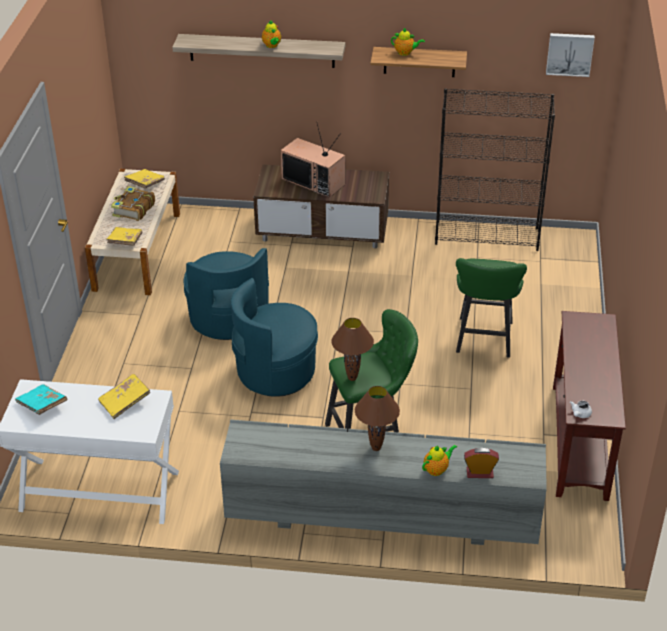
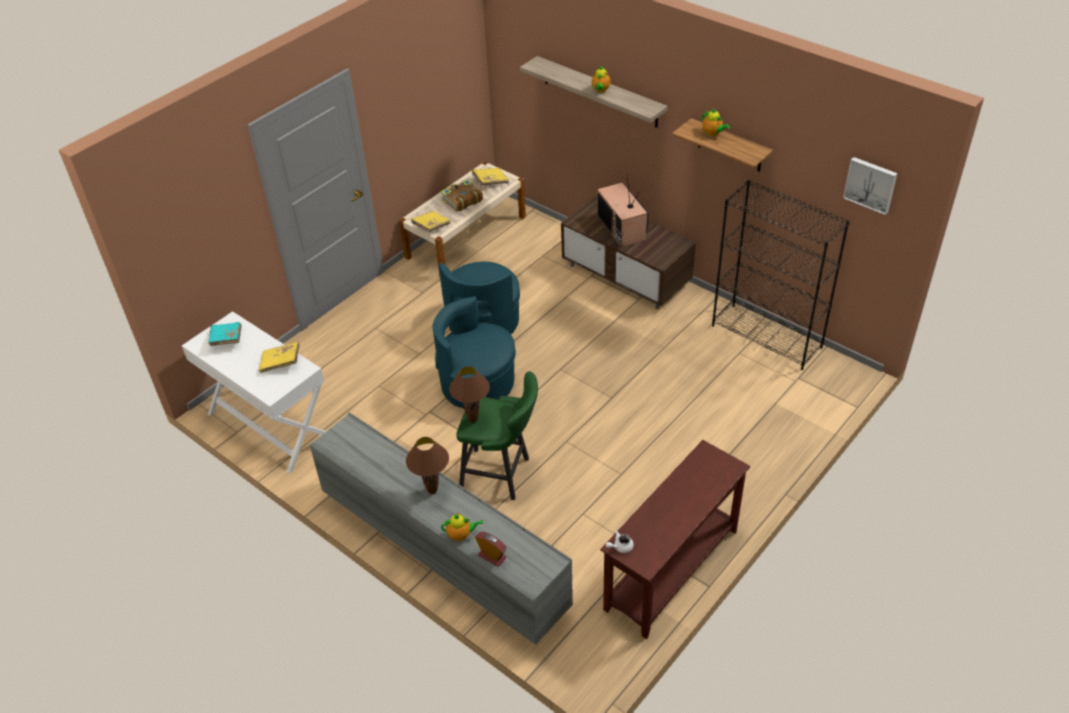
camera: 35 degrees right, 5 degrees up
green stool [456,258,527,358] -> none

